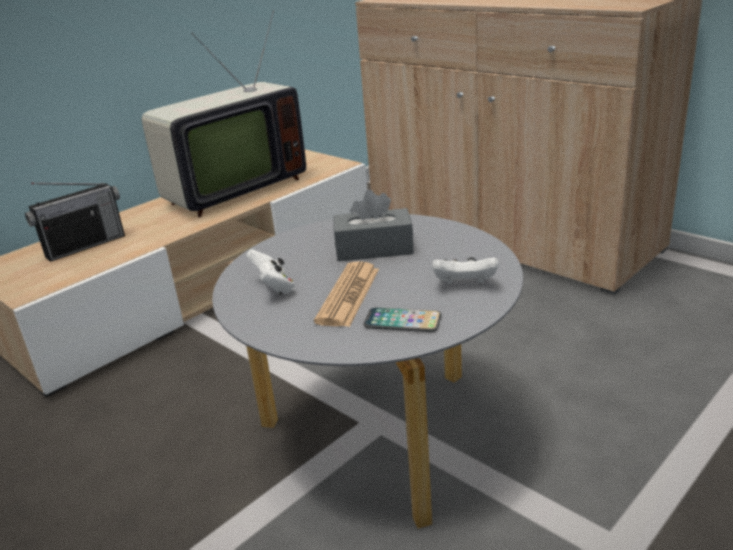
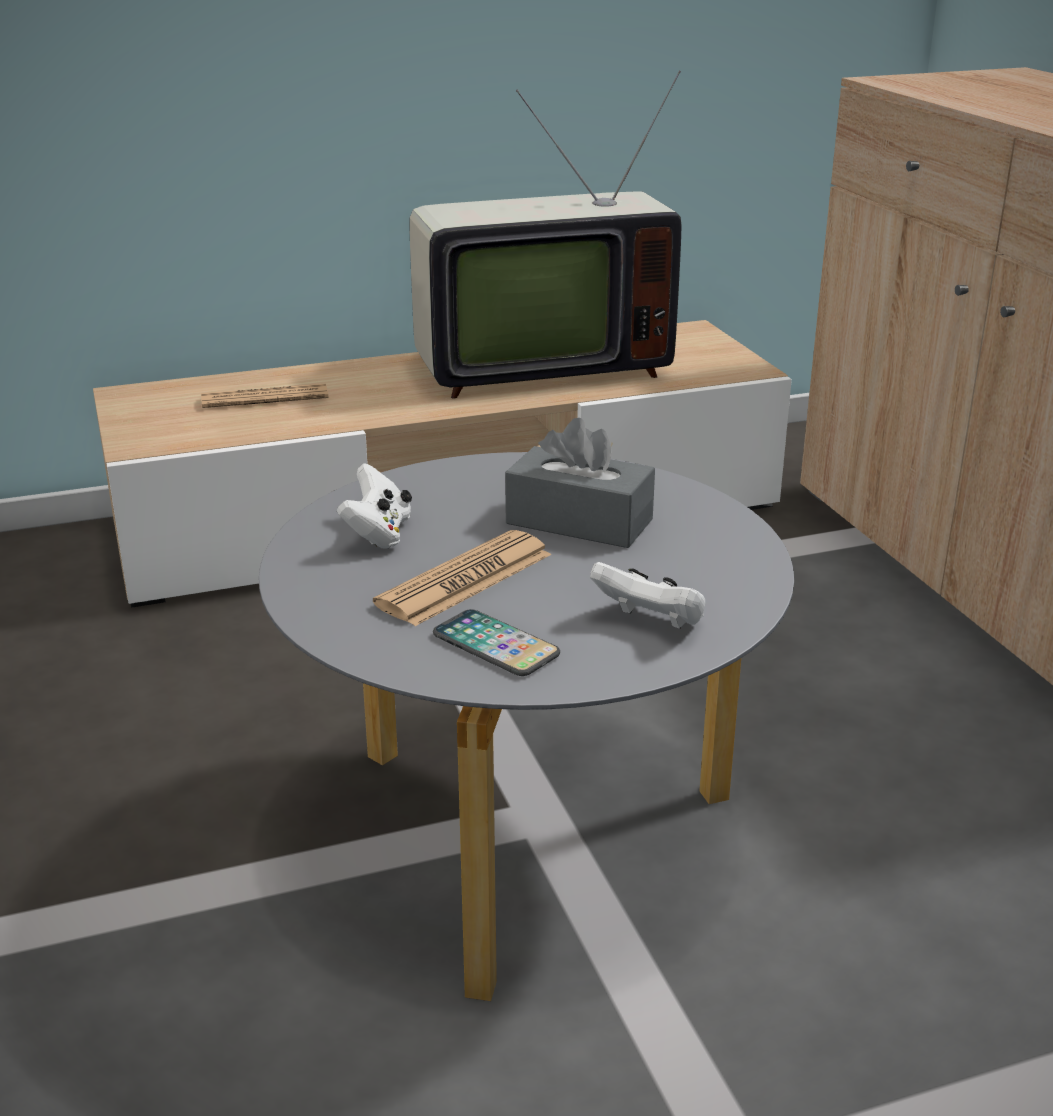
camera: 25 degrees right, 0 degrees up
radio [25,182,125,262] -> newspaper [201,384,328,408]

